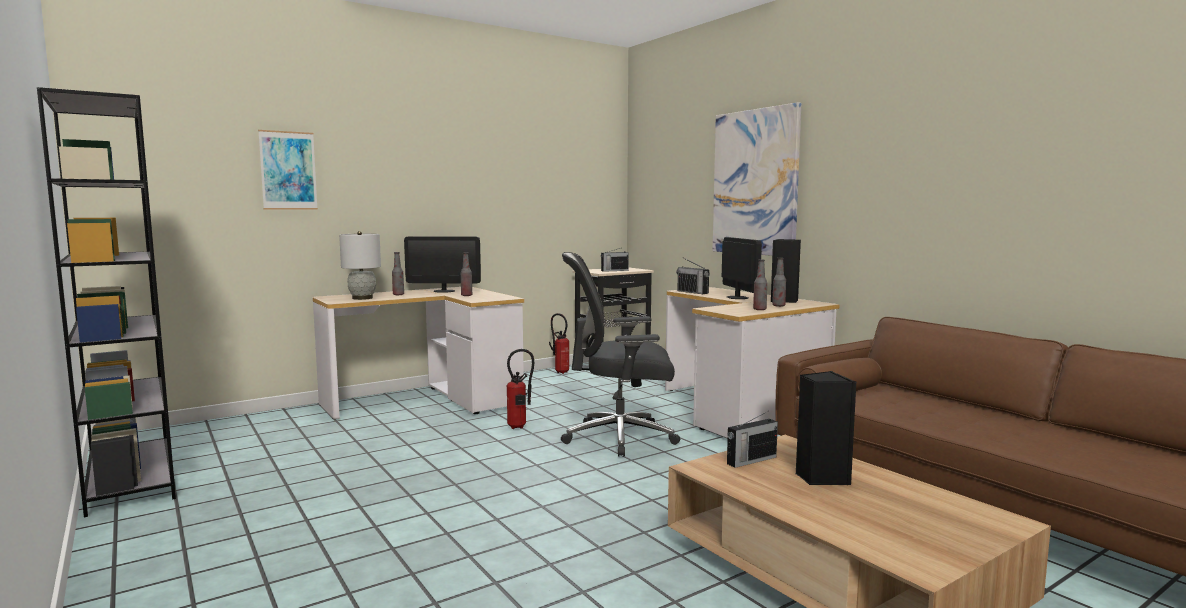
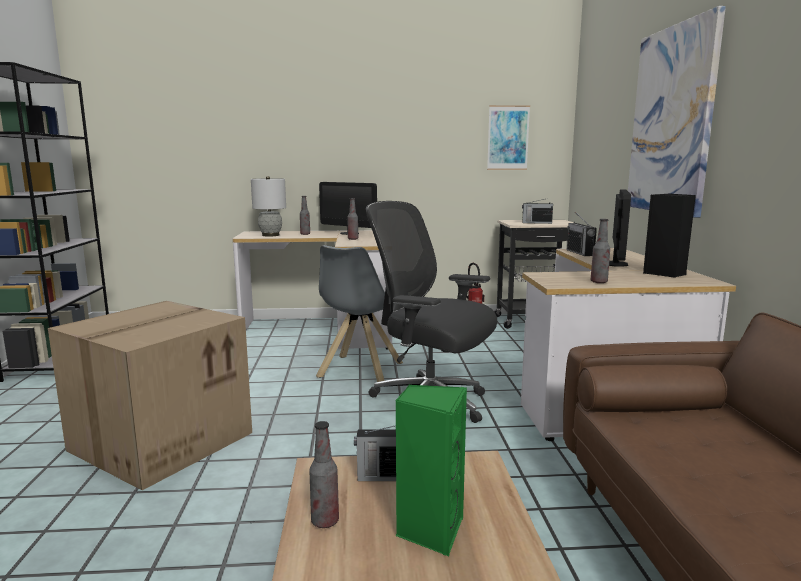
camera: 30 degrees right, 5 degrees up
picture [258,130,318,210] -> picture moved to [487,105,530,170]
fire extinguisher [507,349,534,429] -> grey chair [316,245,403,382]
bottle [772,258,786,307] -> bottle moved to [309,421,339,528]
black speaker [795,371,856,485] -> green speaker [395,384,467,556]
none -> cardboard box [48,301,252,490]

